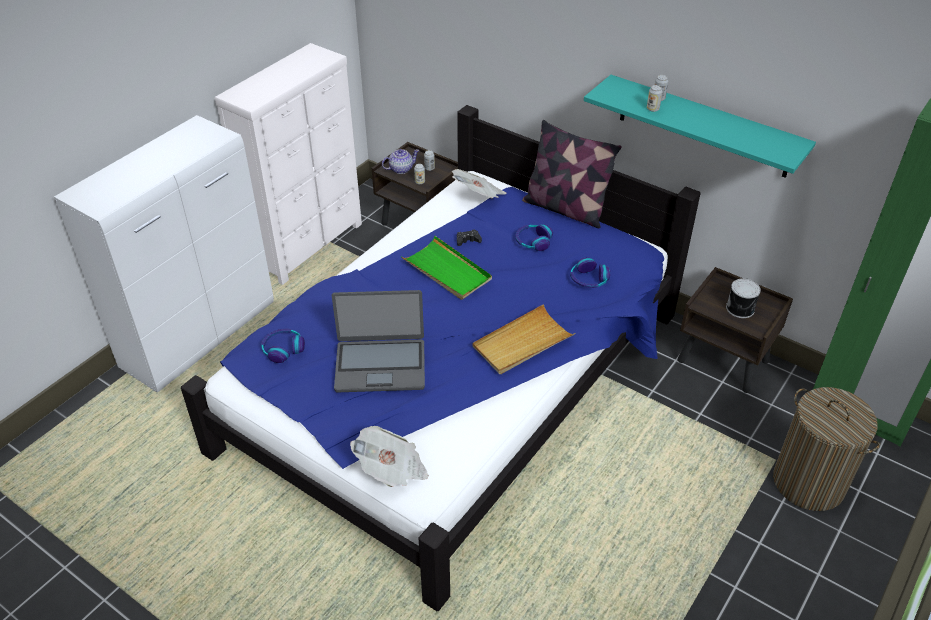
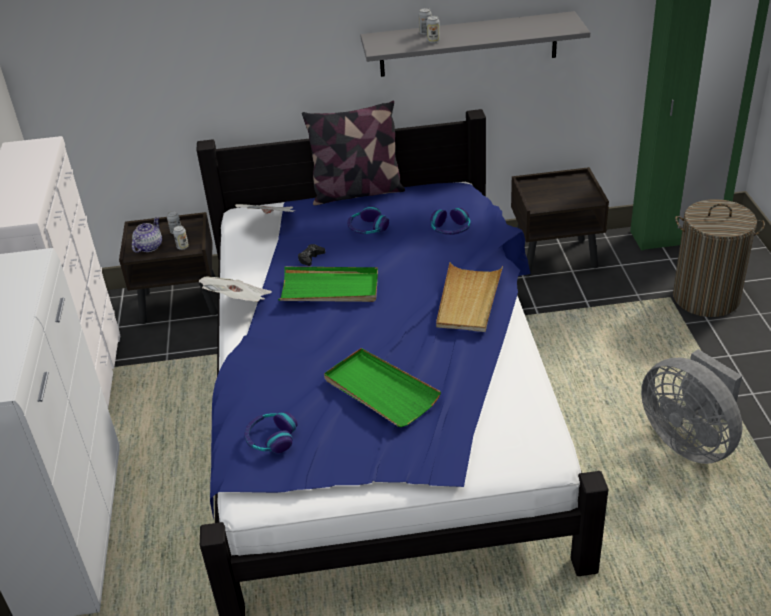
camera: 40 degrees left, 5 degrees down
laptop [332,290,425,392] -> green tray [324,348,441,427]
newspaper [350,426,429,487] -> newspaper moved to [199,277,272,302]
turquoise shelf [584,75,816,178] -> grey shelf [360,11,590,77]
can [726,278,761,318] -> none
none -> grey fan [641,349,743,464]

